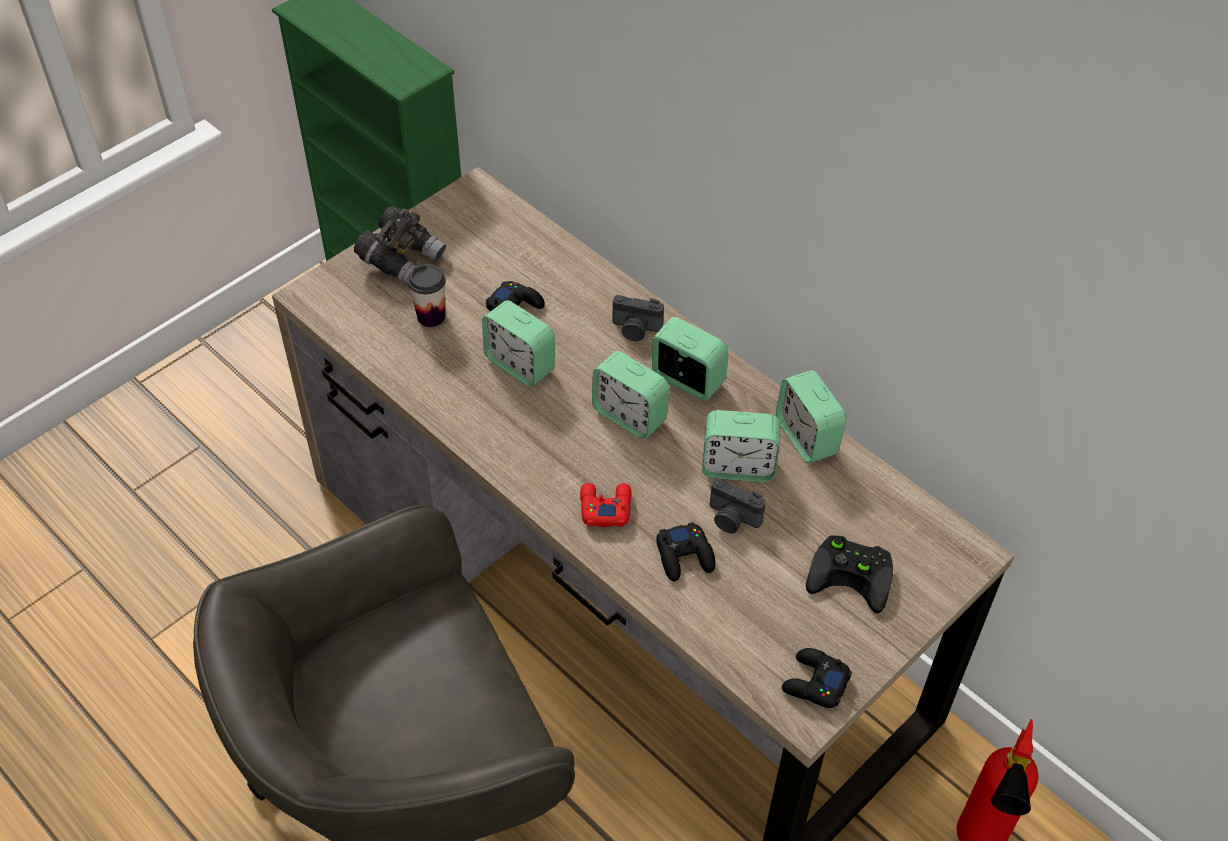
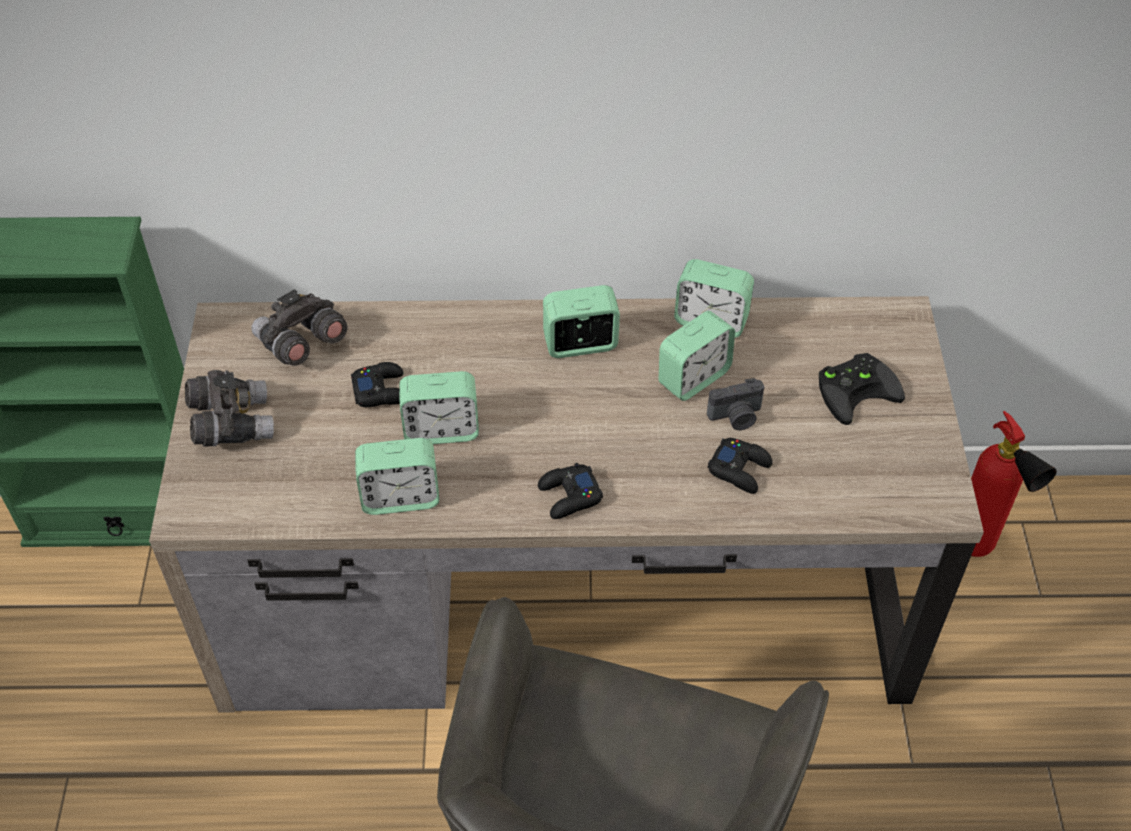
camera: 45 degrees left, 0 degrees up
cup [408,264,446,327] -> none
red game controller [580,483,631,527] -> none
alarm clock [592,351,669,439] -> alarm clock moved to [355,438,439,515]
camera [612,295,664,341] -> none
black game controller [782,648,852,708] -> black game controller moved to [538,463,603,519]
none -> grey binoculars [252,289,347,366]

